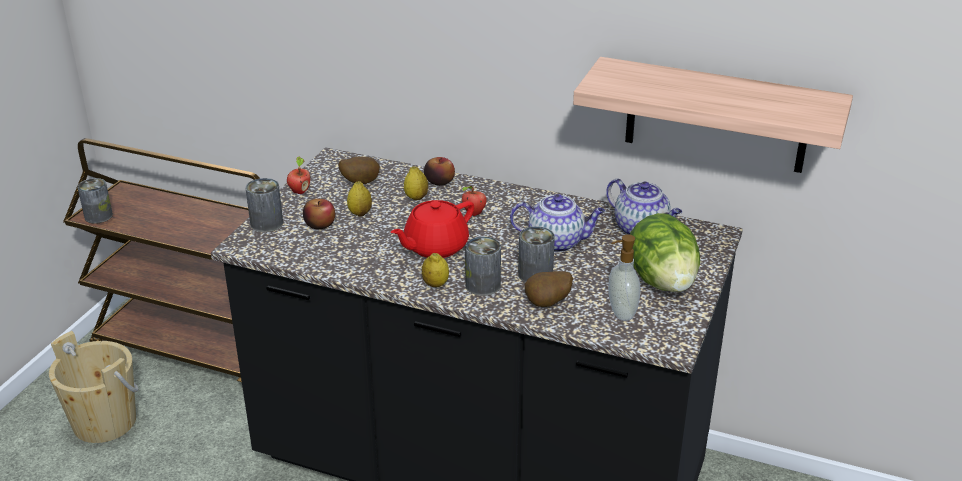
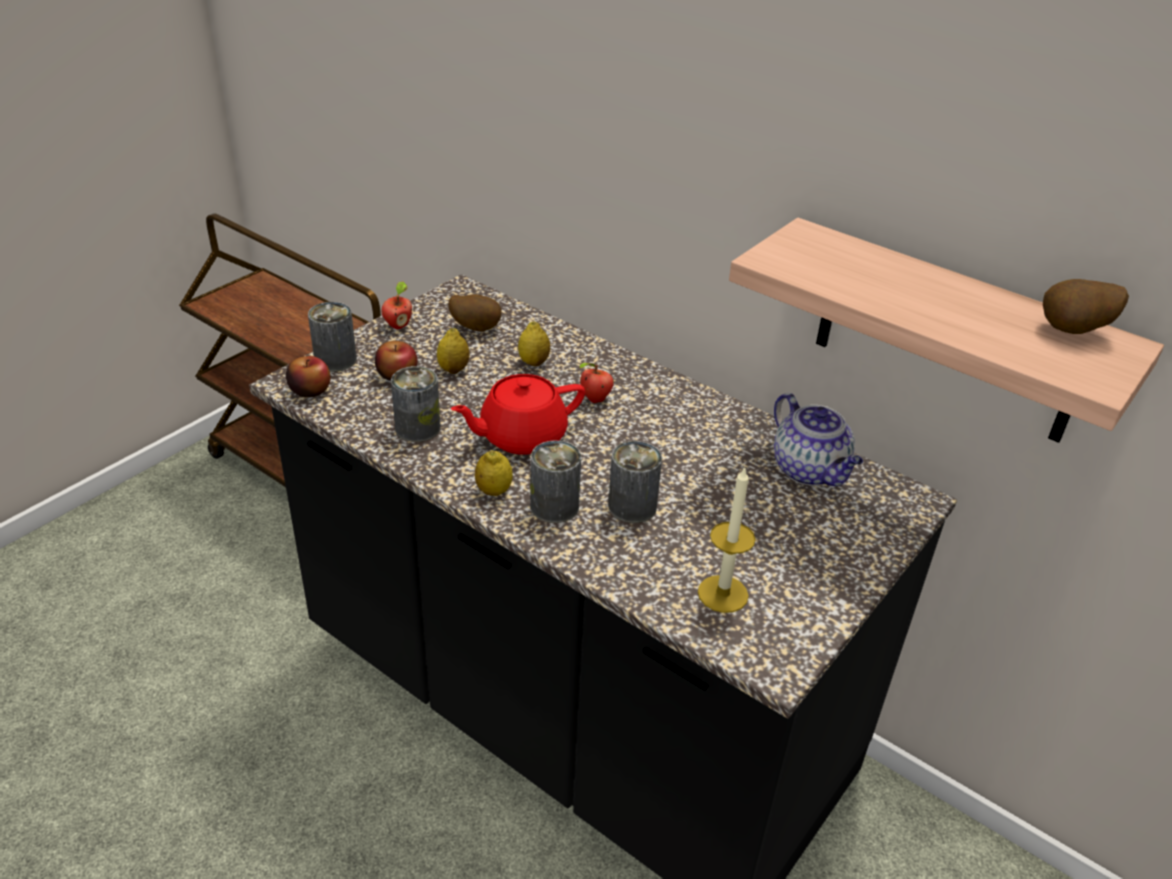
camera: 15 degrees right, 5 degrees up
beige bucket [49,331,138,443] -> none
can [77,178,113,224] -> can moved to [391,366,440,442]
apple [424,157,455,186] -> apple moved to [286,356,330,398]
teapot [510,194,605,253] -> none
potato [525,271,573,307] -> potato moved to [1043,279,1129,334]
soap dispenser [608,234,641,321] -> candle [698,467,755,613]
lettuce [630,213,700,292] -> none

